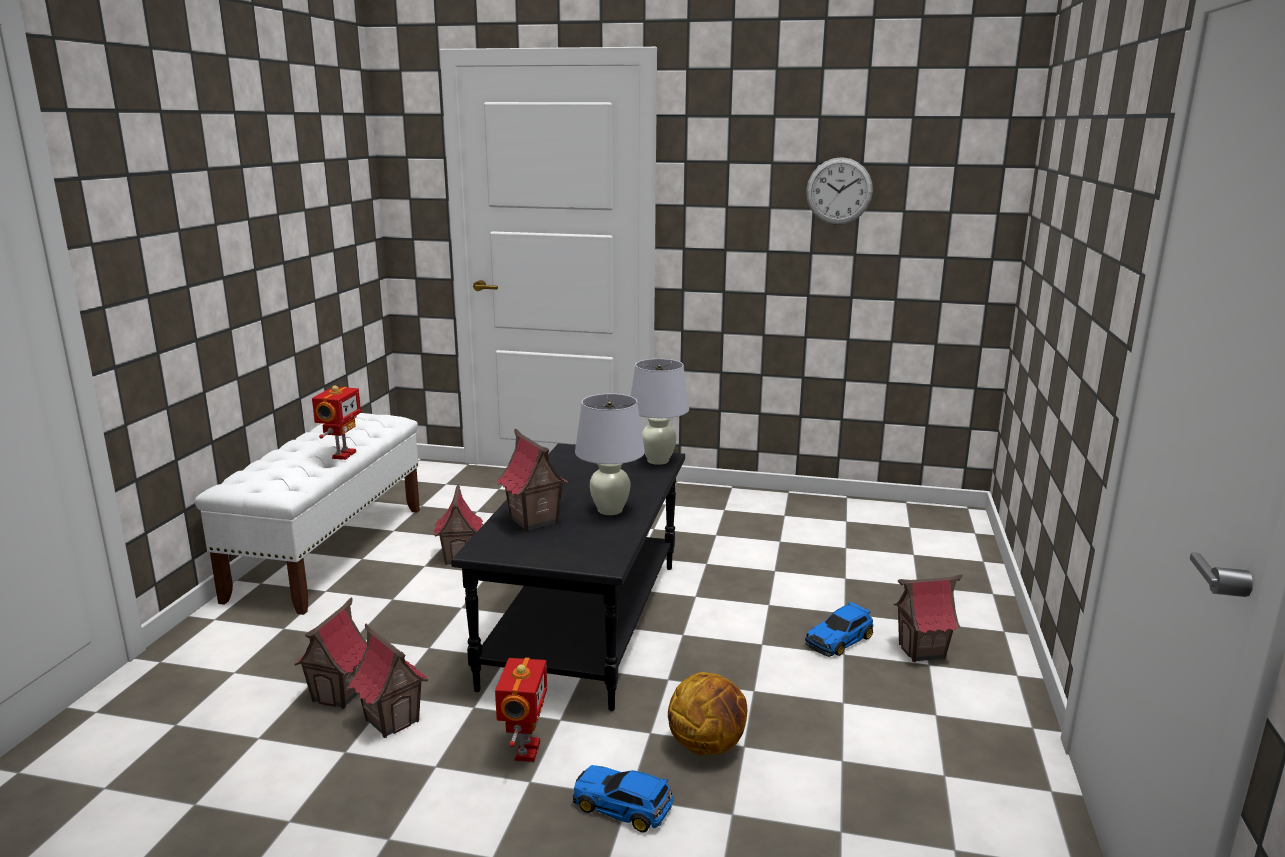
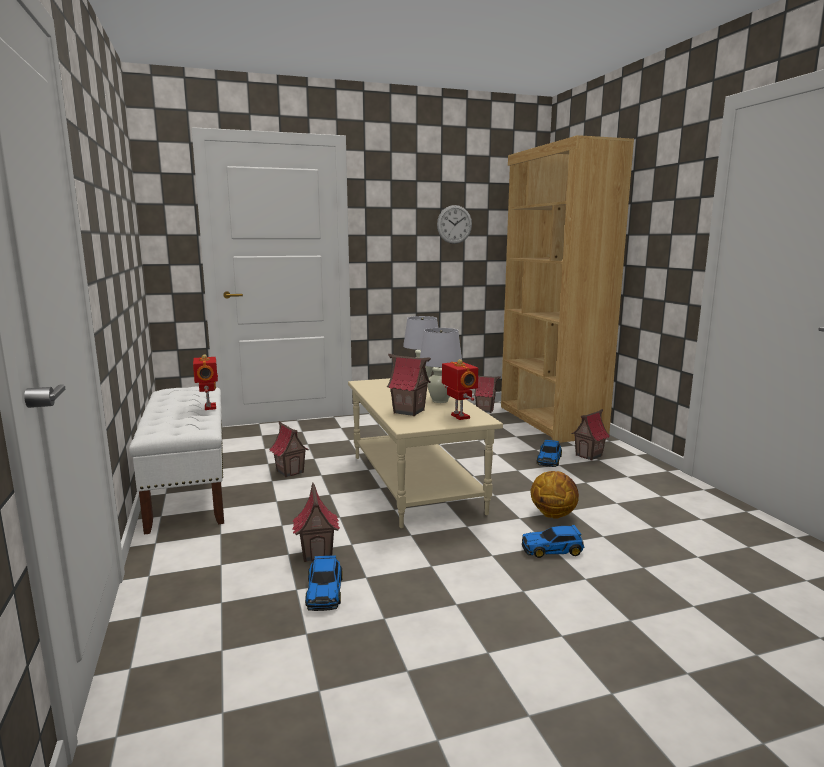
camera: 30 degrees left, 5 degrees down
toy house [348,623,429,738] -> toy house moved to [474,376,501,413]
black coffee table [451,443,685,711] -> beige coffee table [348,377,503,528]
toy robot [495,657,547,762] -> toy robot moved to [442,359,478,420]
none -> toy car [305,555,343,611]
none -> brown bookcase [501,135,634,443]

